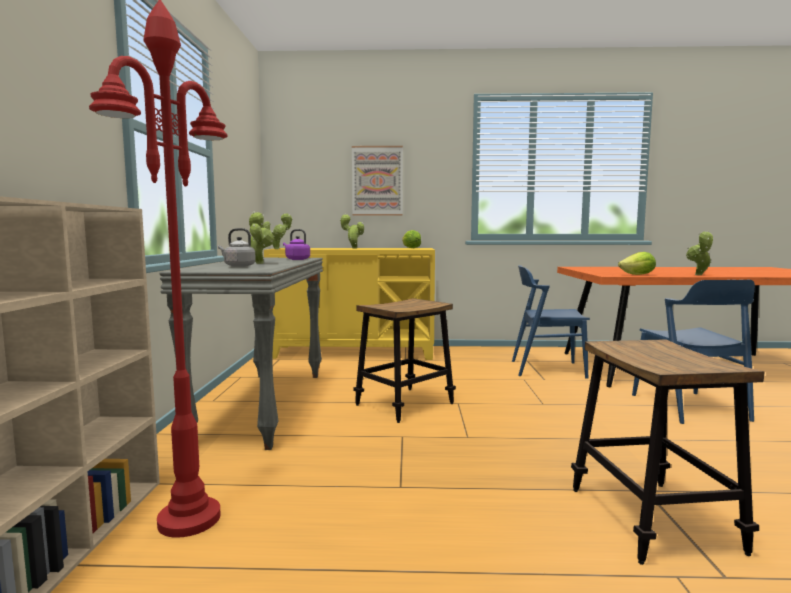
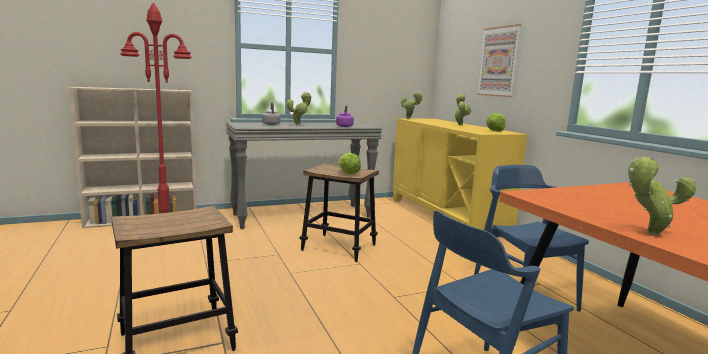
camera: 65 degrees right, 5 degrees up
lettuce [618,252,656,275] -> lettuce moved to [339,153,361,174]

